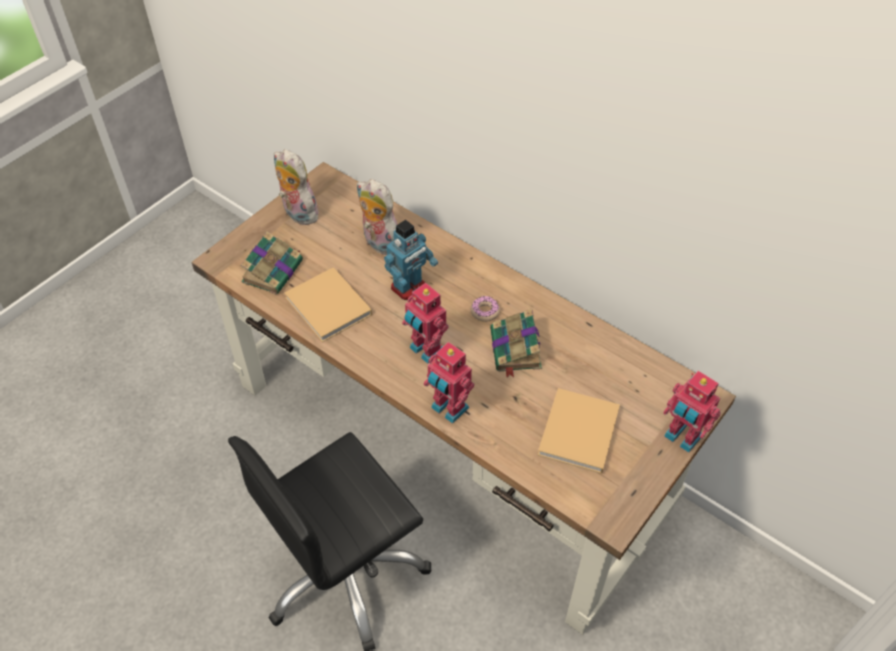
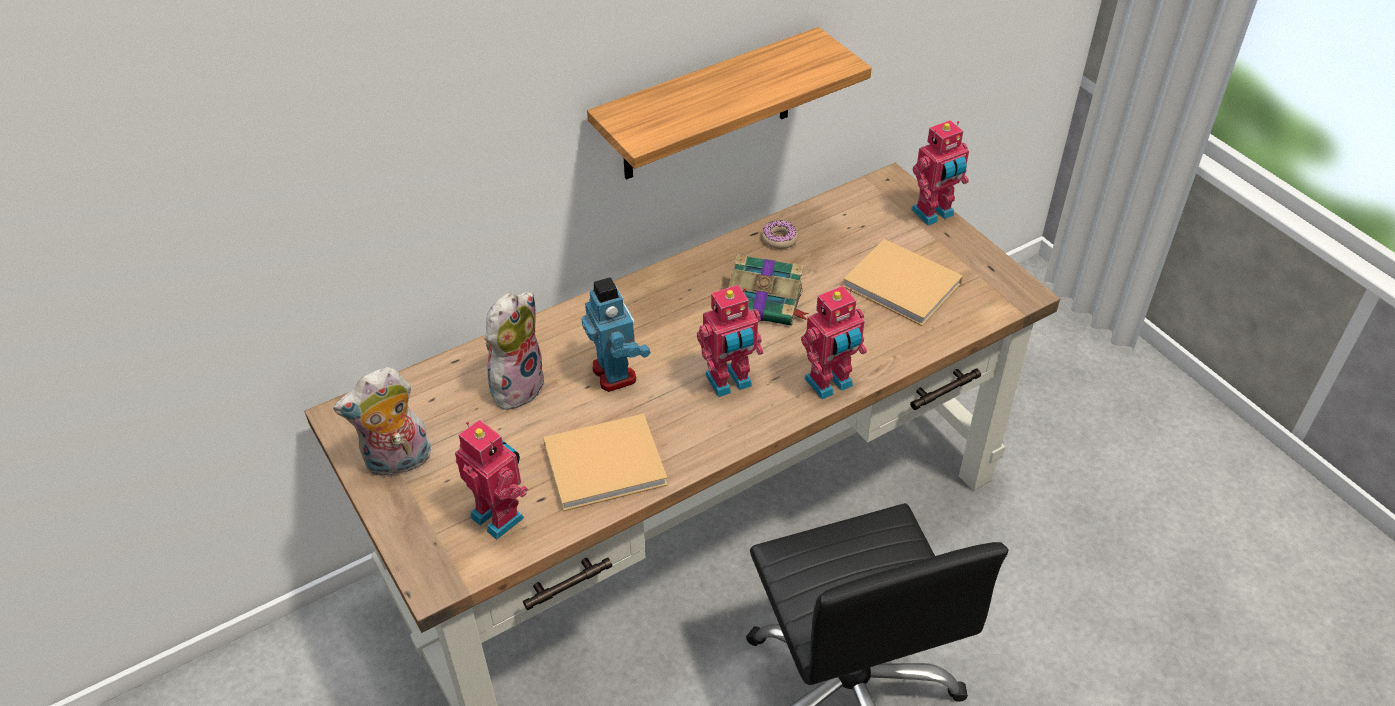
camera: 70 degrees left, 5 degrees down
book [240,232,303,295] -> toy robot [455,419,528,540]
plush toy [357,179,398,255] -> plush toy turned 150 degrees clockwise [485,292,546,410]
donut [471,296,500,322] -> donut moved to [762,220,799,249]
none -> shelf [587,27,872,180]

